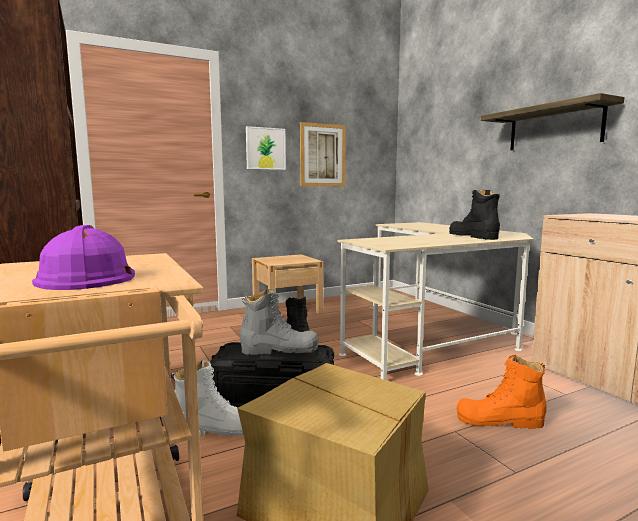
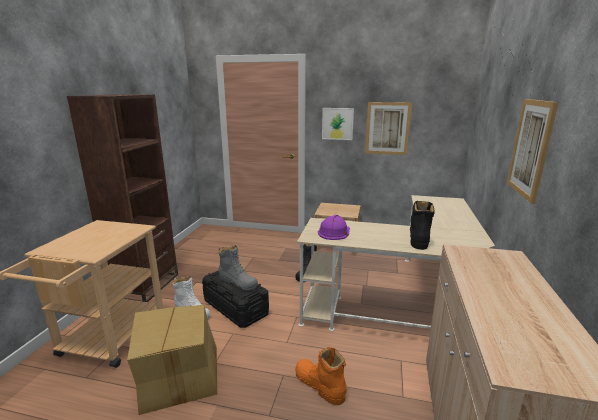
camera: 40 degrees right, 10 degrees up
purple hard hat [32,225,135,290] -> purple hard hat moved to [318,215,350,240]
shelf [481,93,625,150] -> picture [507,99,558,204]

